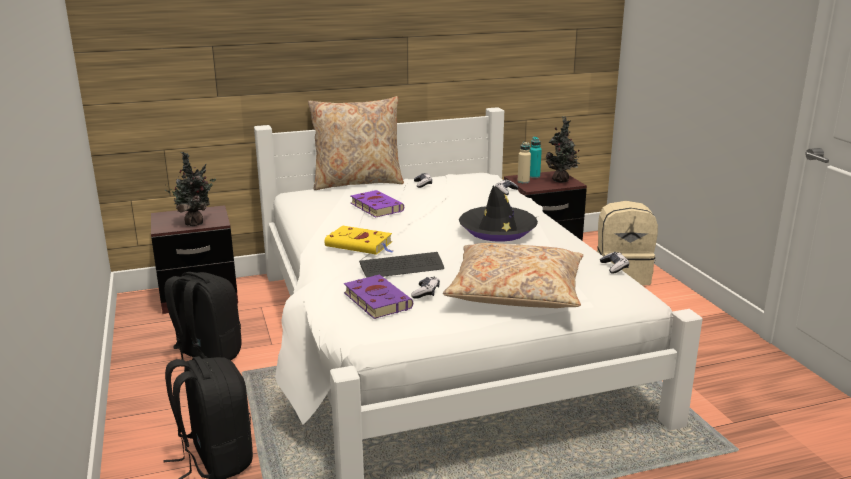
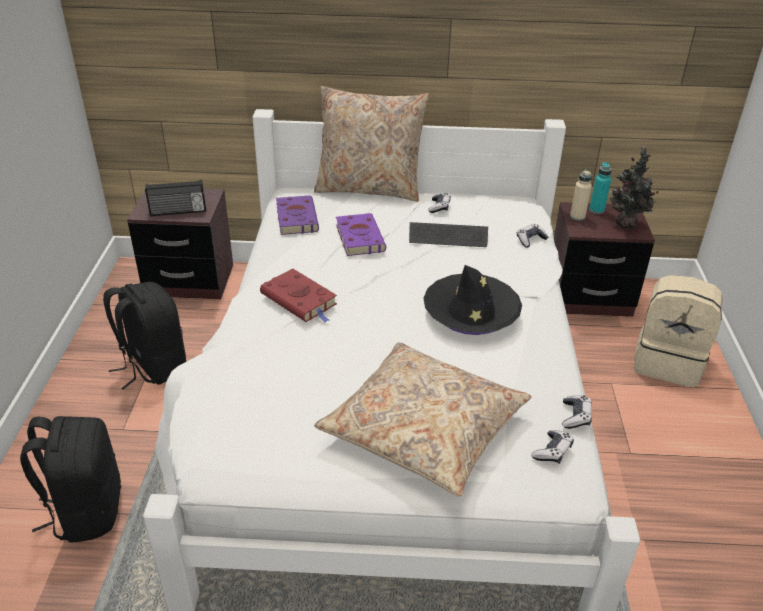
camera: 20 degrees right, 15 degrees up
potted plant [164,152,216,226] -> radio [145,180,206,216]
yellow book [325,225,393,255] -> red book [260,268,337,323]
purple book [344,275,413,319] -> purple book moved to [276,195,319,235]
keyboard [359,252,444,278] -> keyboard moved to [409,222,488,247]
game controller [411,276,440,299] -> game controller moved to [531,430,574,464]

